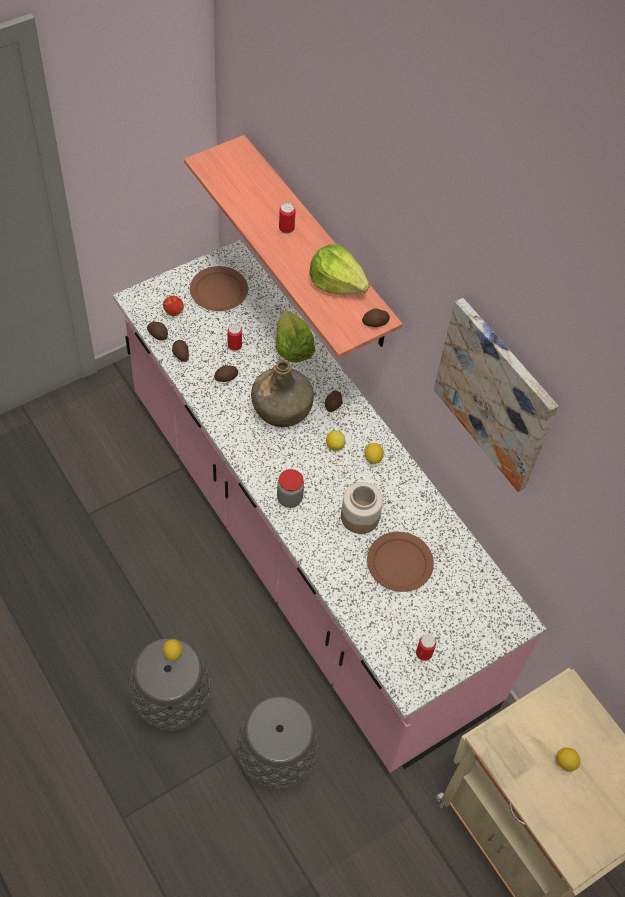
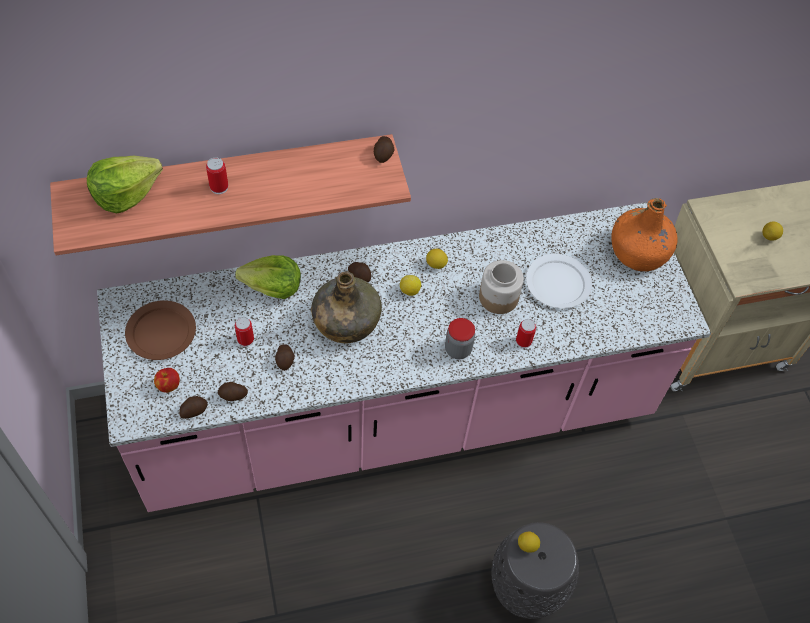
camera: 70 degrees left, 0 degrees up
grey stool [237,696,320,790] -> none
lettuce [309,244,370,295] -> lettuce moved to [87,156,163,214]
brown plate [367,532,434,592] -> white plate [526,254,592,309]
can [416,634,436,661] -> can moved to [516,319,536,348]
picture [434,298,558,492] -> none
none -> orange bottle [611,198,678,271]

